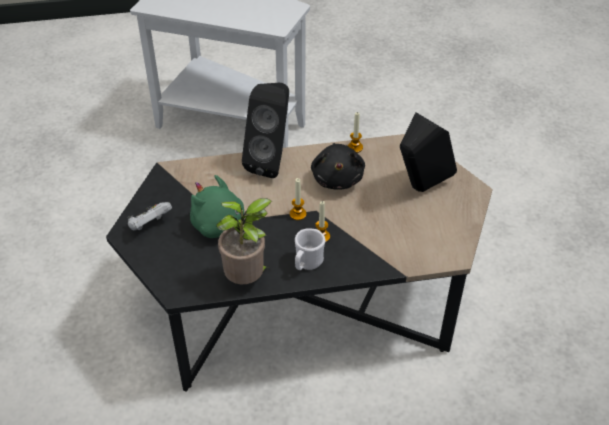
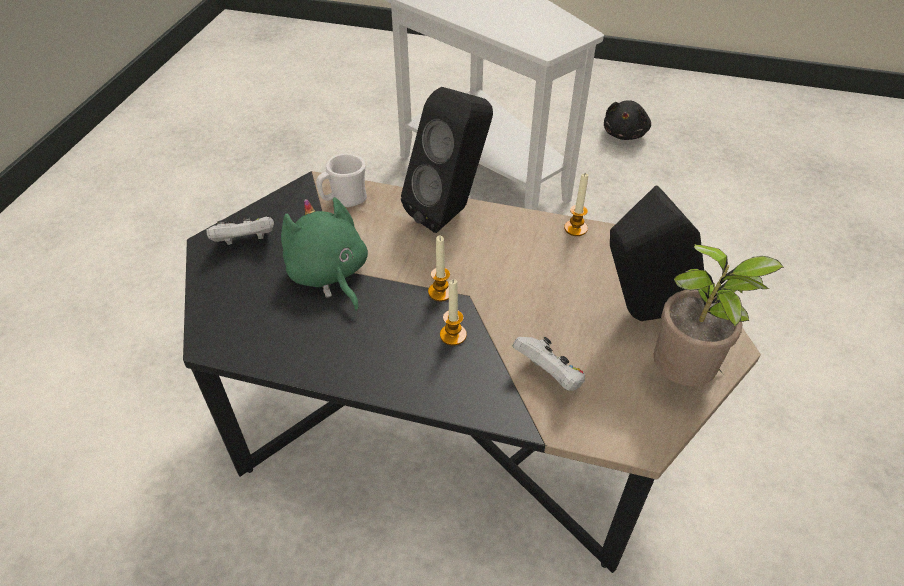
camera: 25 degrees right, 0 degrees up
potted plant [216,198,272,284] -> potted plant moved to [654,244,784,386]
white mug [295,228,325,270] -> white mug moved to [316,154,367,207]
black plush toy [311,143,365,190] -> black plush toy moved to [604,100,651,140]
none -> white game controller [513,337,585,391]

